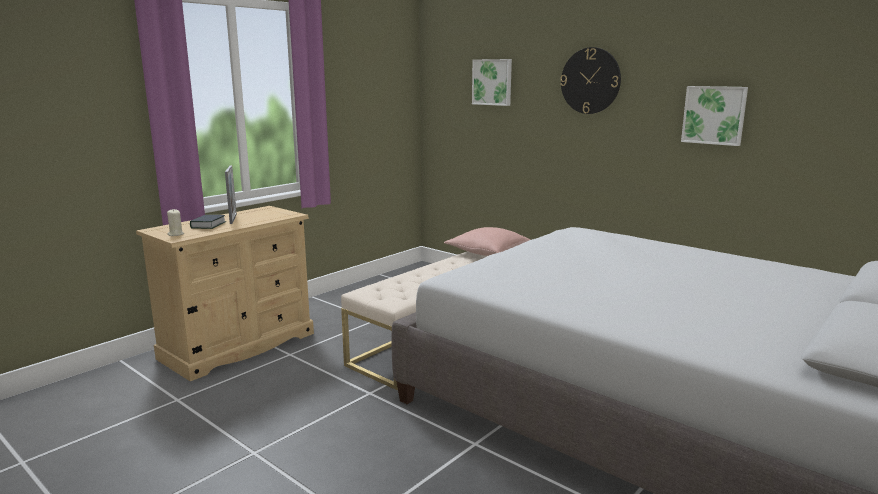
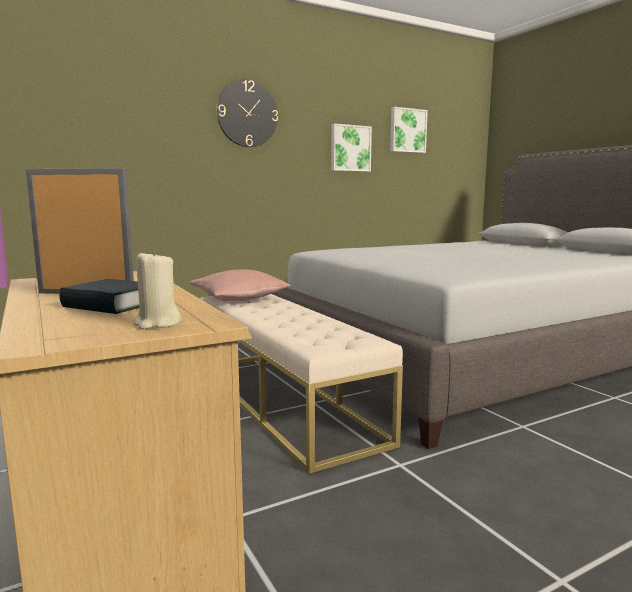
camera: 70 degrees left, 5 degrees down
picture [472,59,512,106] -> picture moved to [390,107,428,153]

